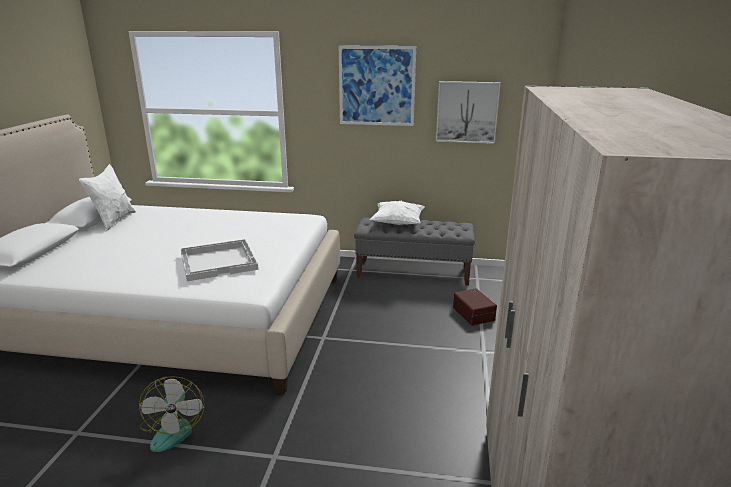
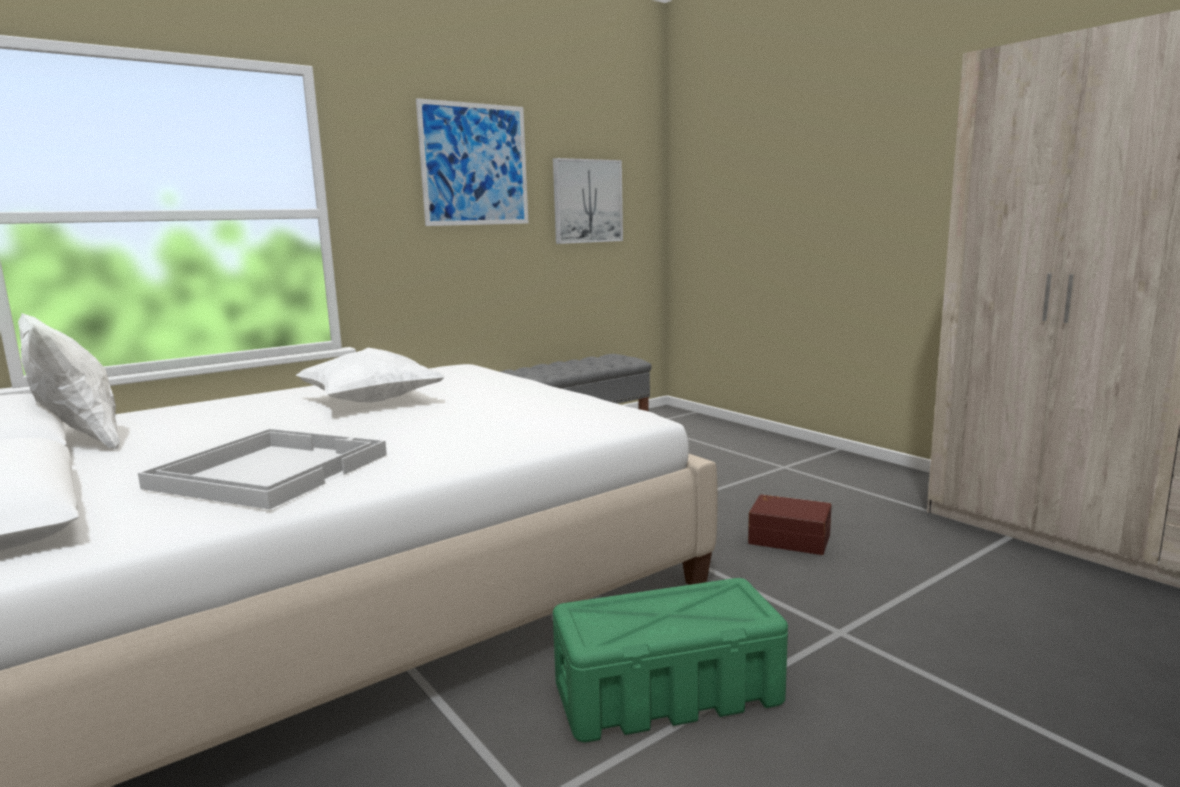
camera: 45 degrees left, 10 degrees down
fan [139,376,205,452] -> green storage box [553,578,788,742]
white tray [180,239,259,281] -> white tray moved to [138,429,387,509]
white pillow [370,201,425,225] -> white pillow moved to [295,348,445,403]
brown storage box [453,288,497,326] -> brown storage box moved to [748,494,832,555]

